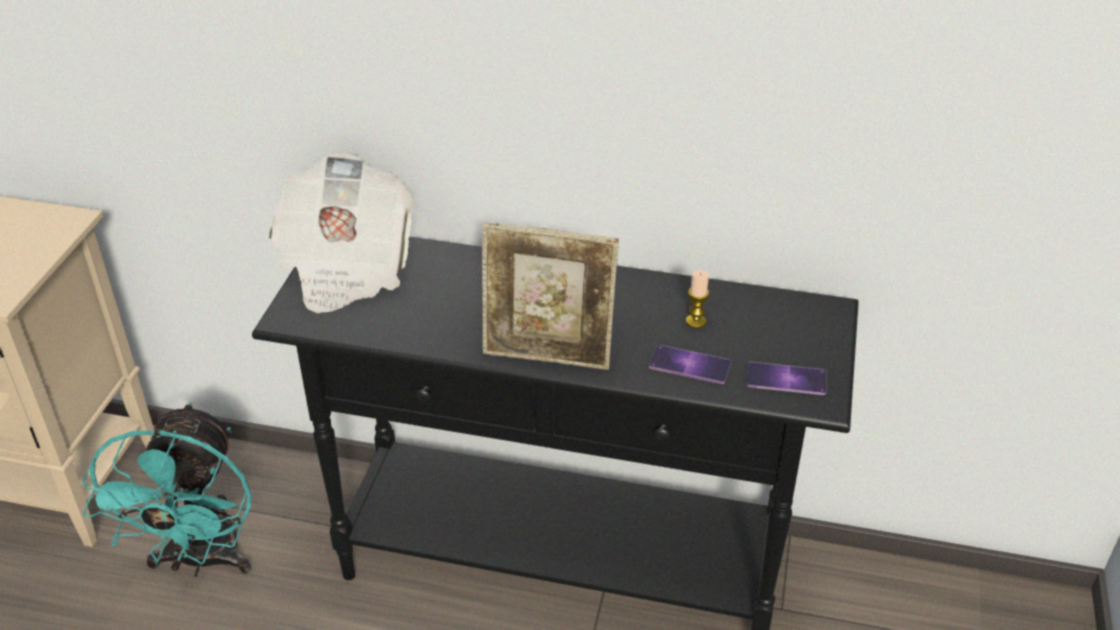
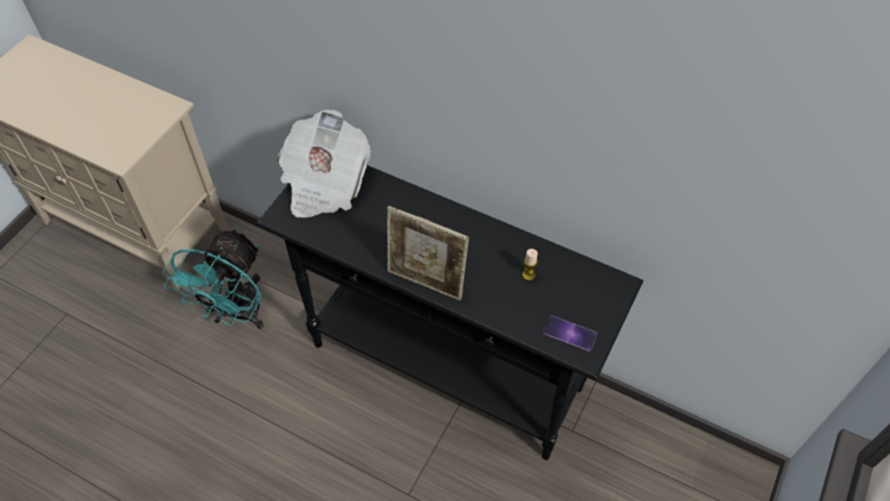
camera: 15 degrees right, 15 degrees up
phone [649,345,731,384] -> none

